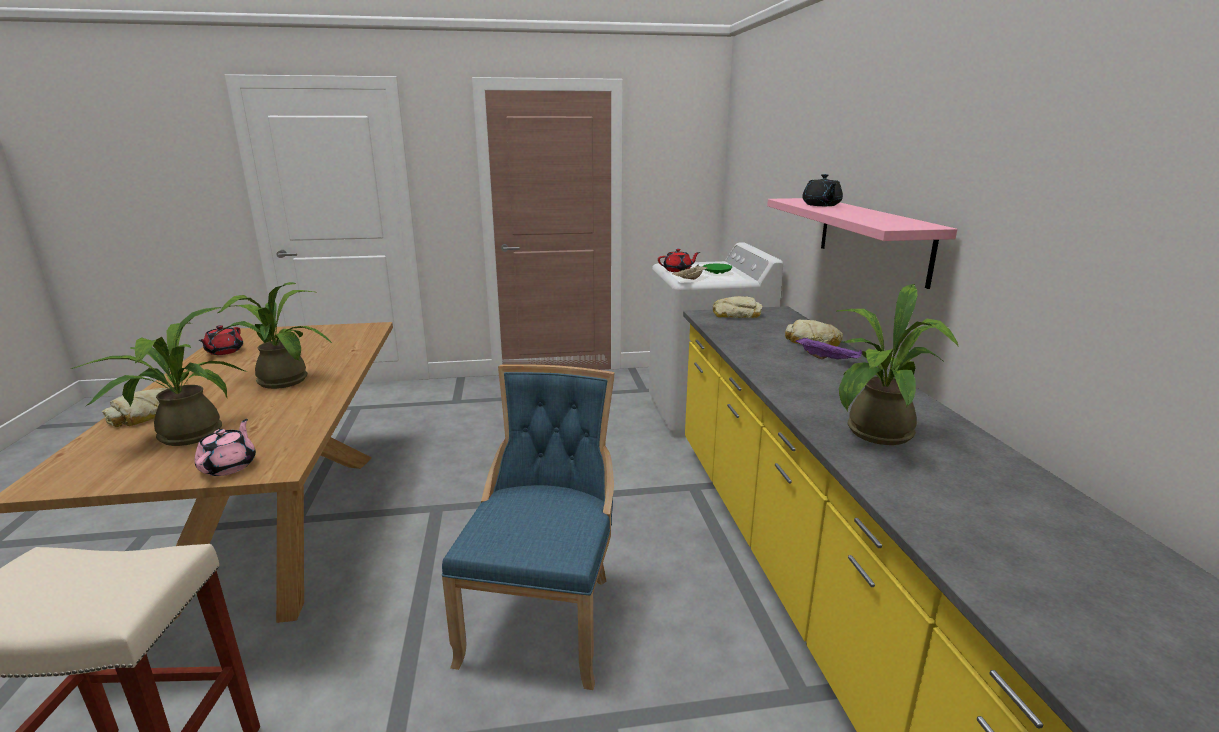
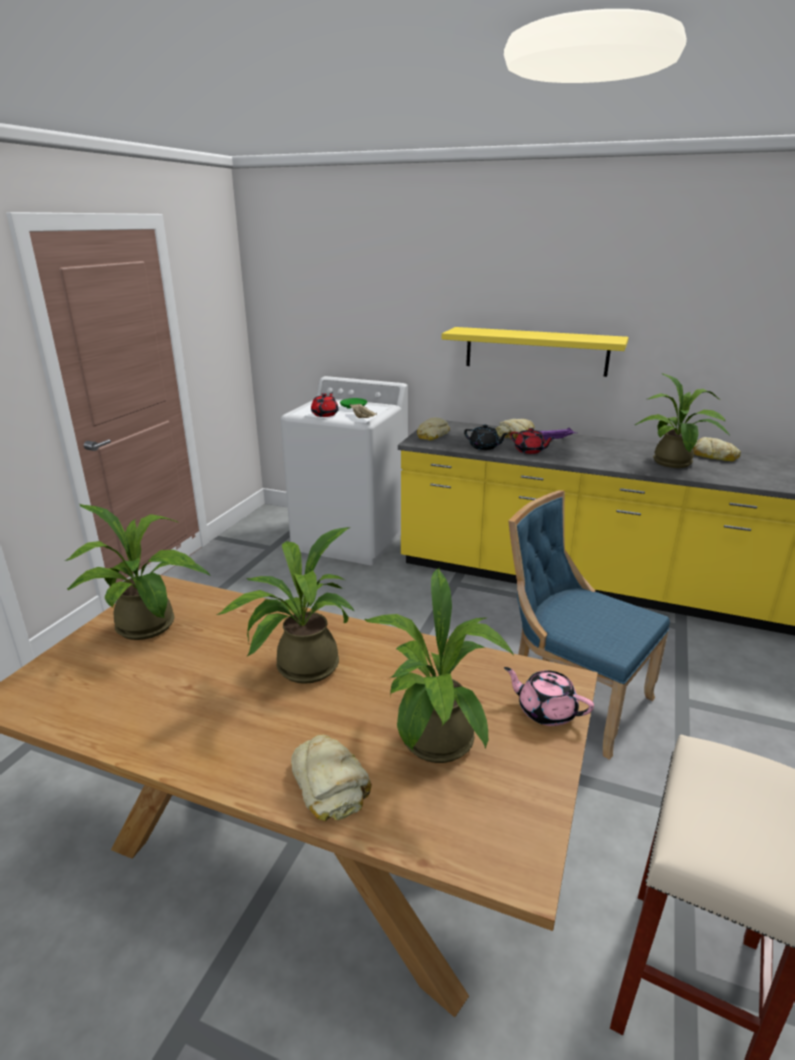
camera: 60 degrees left, 5 degrees up
red teapot [198,325,243,355] -> red teapot moved to [510,428,554,454]
pink shelf [767,198,957,289] -> yellow shelf [442,327,629,377]
black teapot [802,174,843,206] -> black teapot moved to [464,425,509,450]
none -> potted plant [65,504,211,640]
none -> bread [693,437,741,461]

